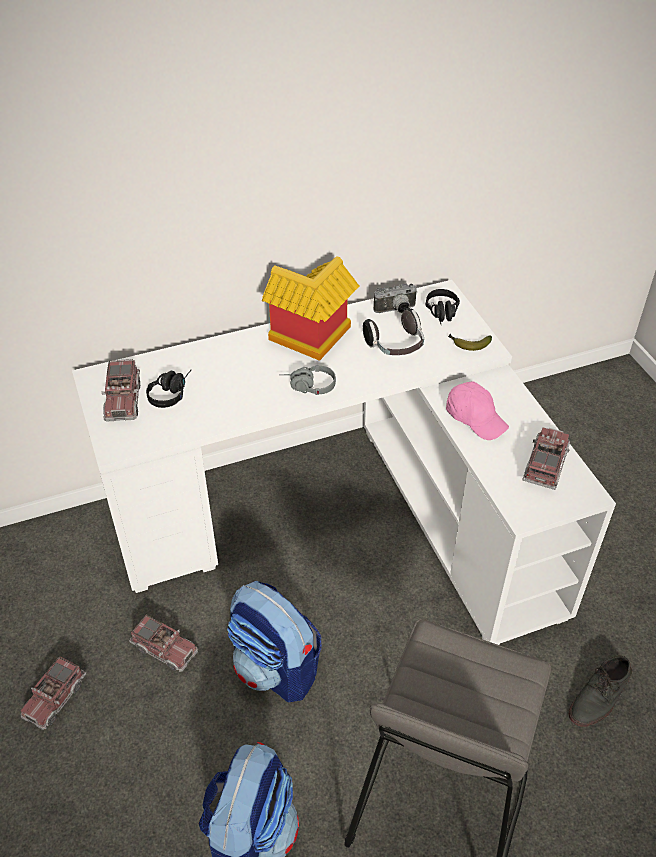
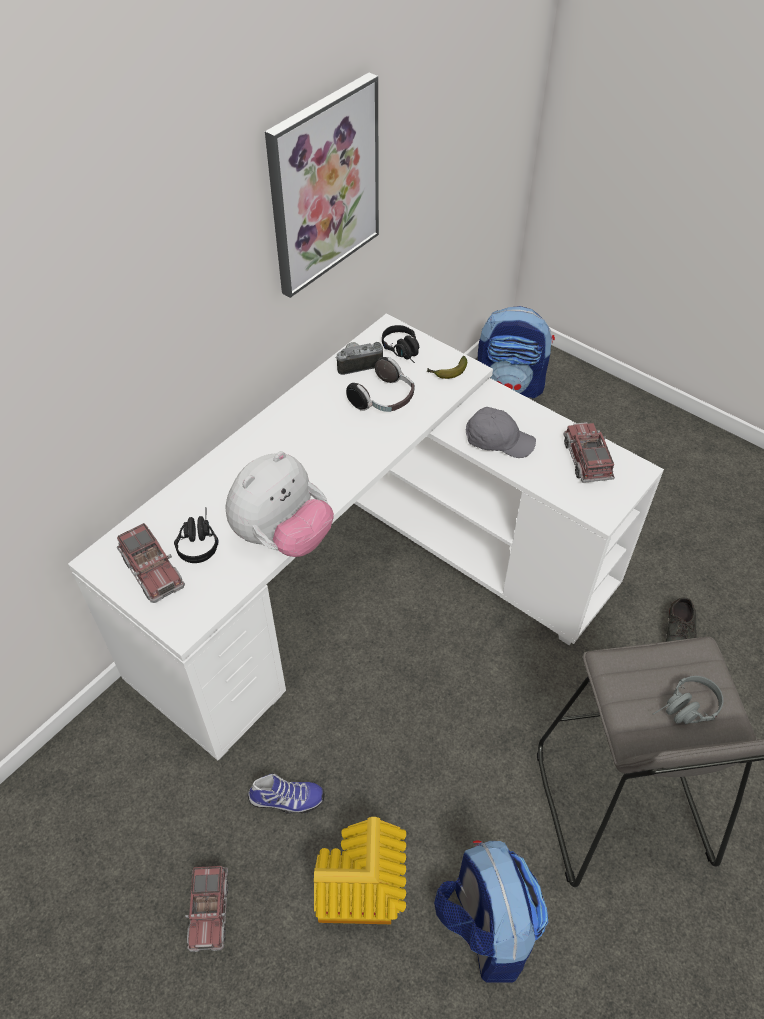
camera: 30 degrees left, 5 degrees up
toy truck [129,615,198,672] -> shoe [248,774,325,814]
backpack [227,581,321,702] -> backpack moved to [478,306,555,399]
toy house [262,256,360,361] -> toy house moved to [314,817,406,924]
grey headphones [279,365,336,395] -> grey headphones moved to [653,676,723,724]
camera [374,283,418,313] -> camera turned 150 degrees counterclockwise [336,342,383,375]
pink cap [446,381,509,440] -> grey cap [466,407,536,458]
none -> plush toy [225,451,334,557]
none -> picture [265,73,379,298]

